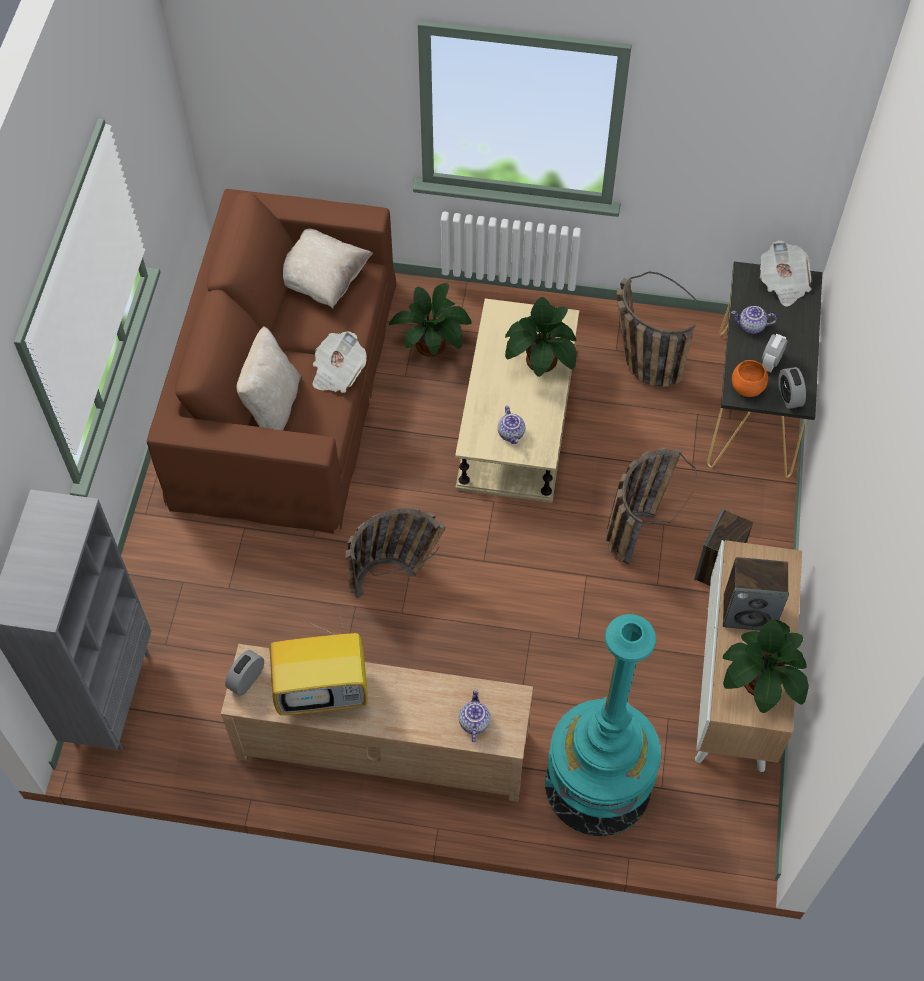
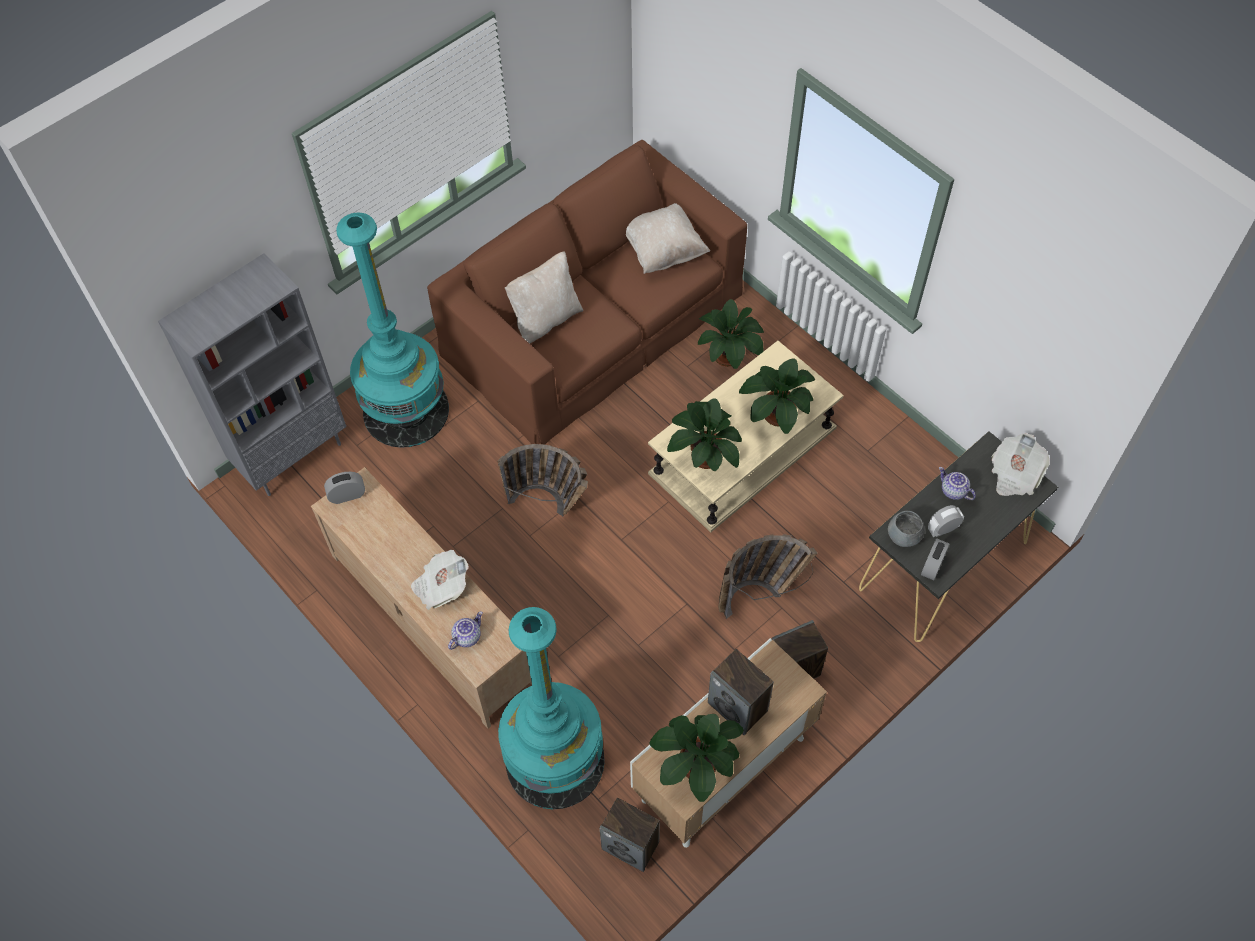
camera: 40 degrees right, 0 degrees up
television [270,609,368,715] -> none
newspaper [313,331,367,393] -> newspaper moved to [411,550,469,610]
teapot [498,406,525,444] -> potted plant [667,398,742,471]
basket [616,271,701,387] -> none
orange bowl [732,360,768,397] -> grey bowl [888,511,925,547]
none -> turquoise floor lamp [337,213,449,448]
none -> speaker [600,798,660,872]

